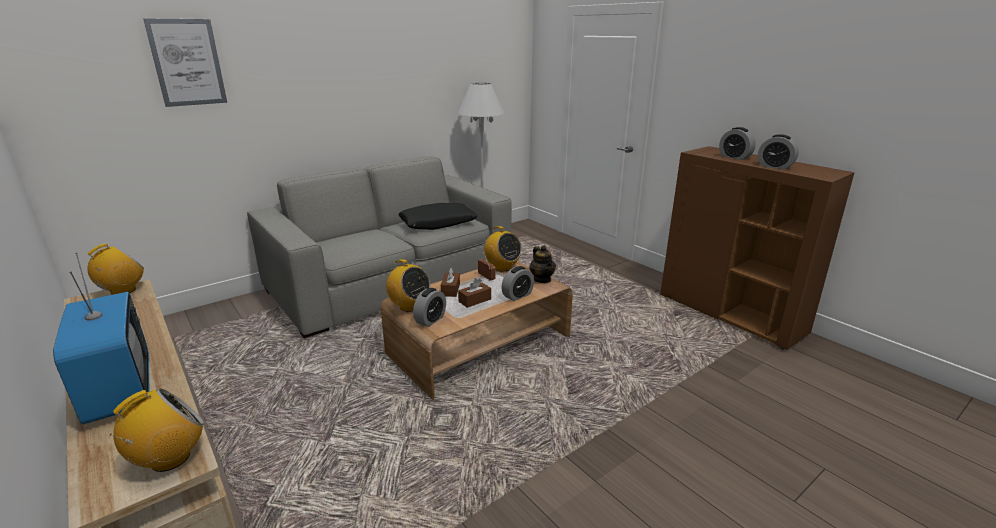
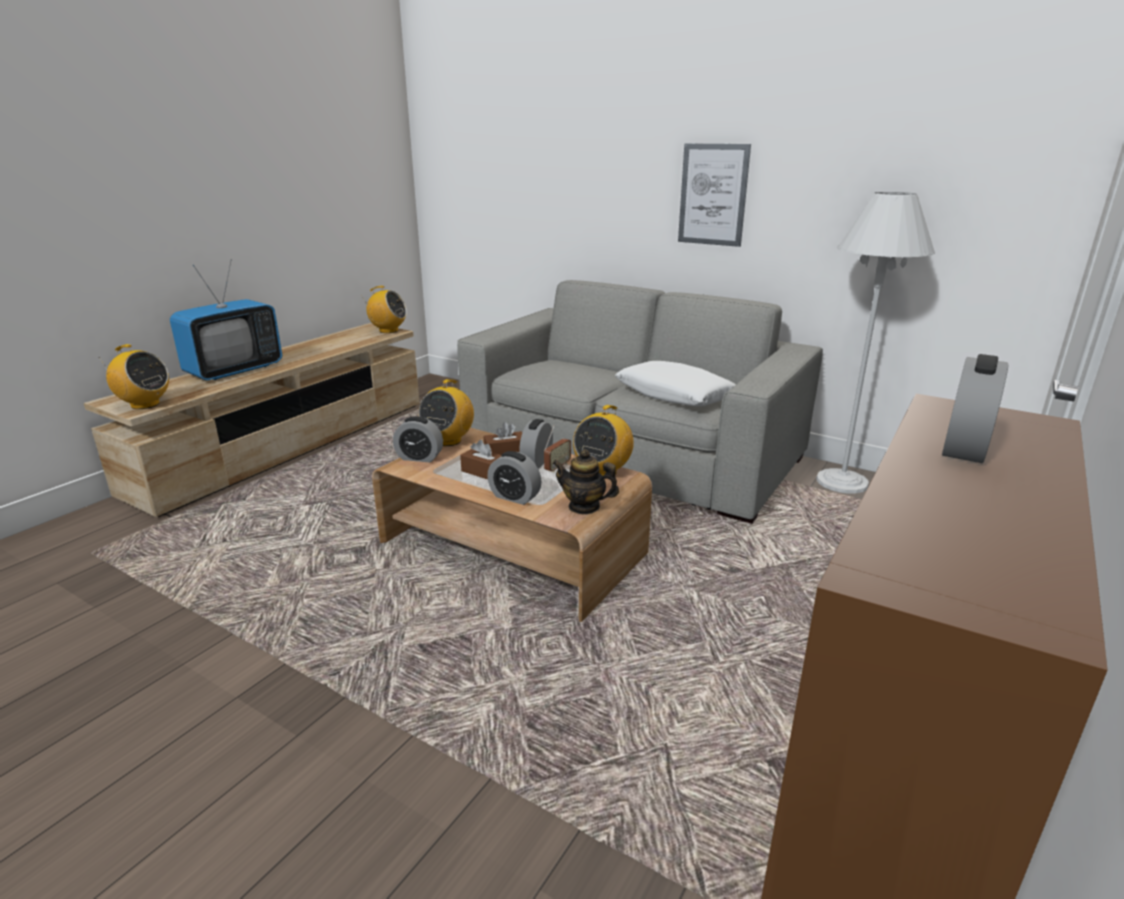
camera: 70 degrees right, 0 degrees up
picture [143,18,227,107] -> picture moved to [678,144,751,247]
black pillow [398,203,477,230] -> white pillow [615,361,736,406]
teapot [529,245,556,283] -> teapot turned 60 degrees clockwise [552,449,619,515]
alarm clock [758,134,799,170] -> alarm clock moved to [519,419,553,469]

